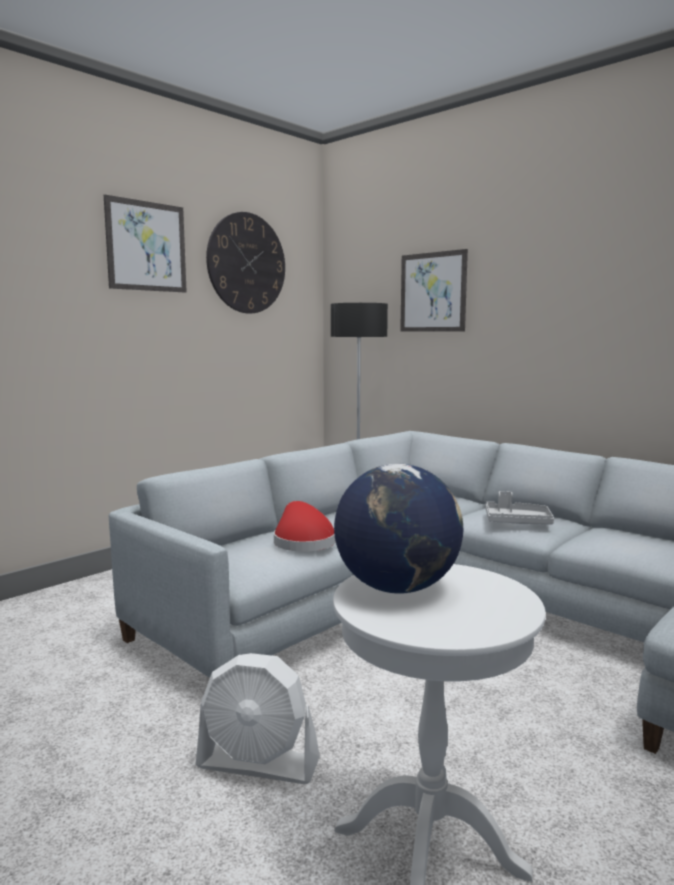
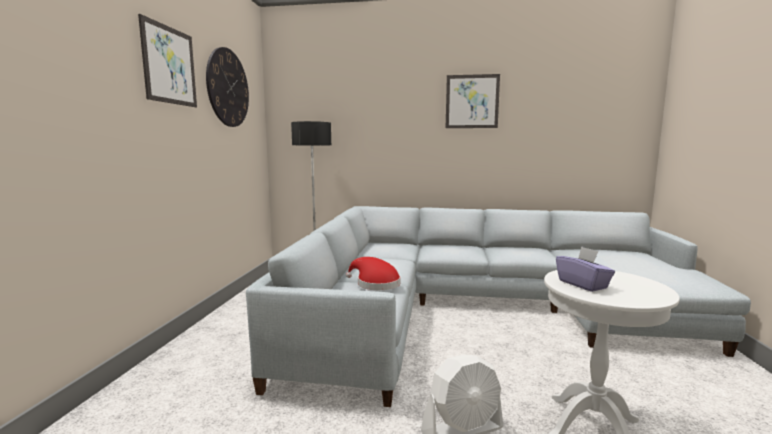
camera: 35 degrees left, 0 degrees up
globe [334,464,463,594] -> purple tissue box [556,246,615,292]
picture [400,249,468,332] -> picture moved to [446,74,500,128]
grey tray [486,491,554,525] -> none

